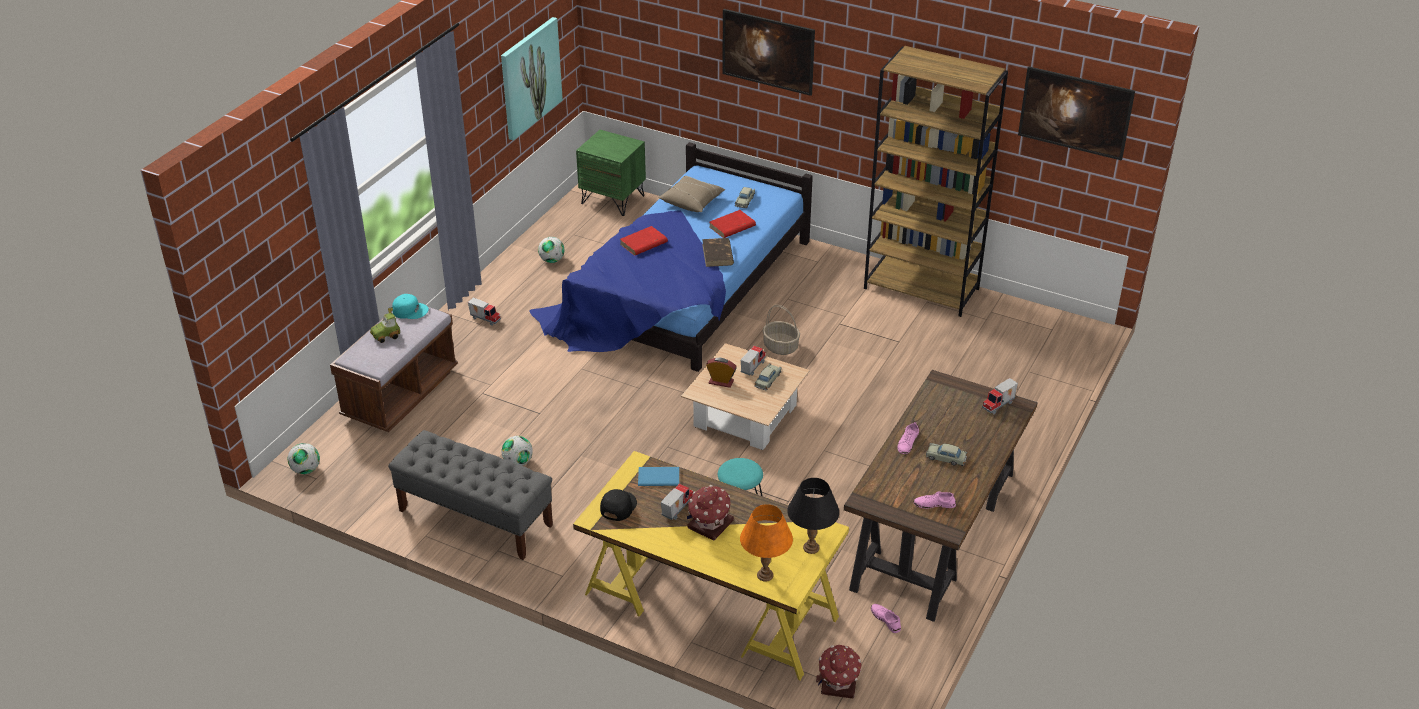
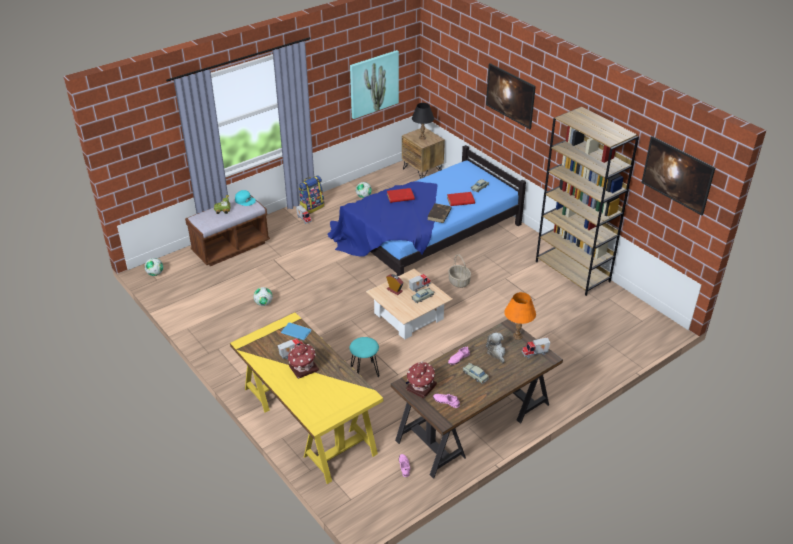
camera: 25 degrees right, 0 degrees up
grey bench [388,430,553,560] -> none
green nightstand [576,130,646,216] -> brown nightstand [402,128,445,179]
black cap [600,489,637,521] -> none
beige pillow [658,176,726,212] -> none
orange table lamp [740,504,793,582] -> orange table lamp moved to [504,292,536,340]
black table lamp [787,478,839,554] -> black table lamp moved to [412,103,434,140]
toy house [816,645,862,698] -> toy house moved to [406,361,437,398]
none -> backpack [299,175,324,214]
none -> plush toy [486,333,505,363]

